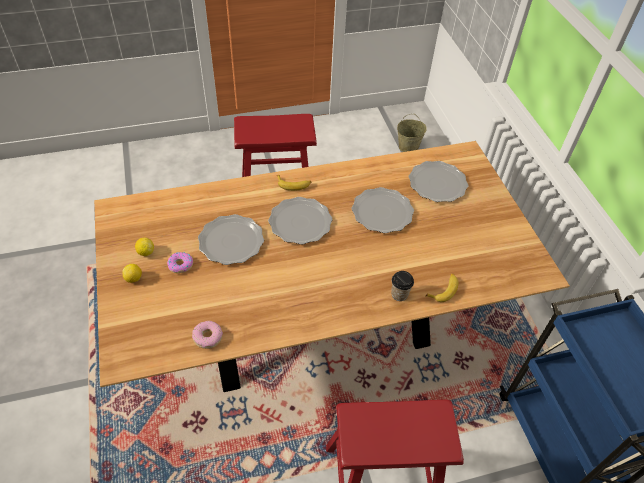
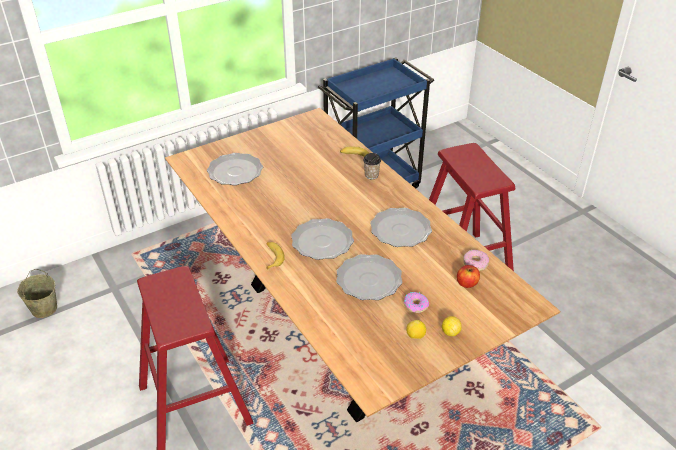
camera: 105 degrees left, 10 degrees down
plate [352,187,414,233] -> plate moved to [370,208,432,247]
none -> apple [457,265,480,288]

